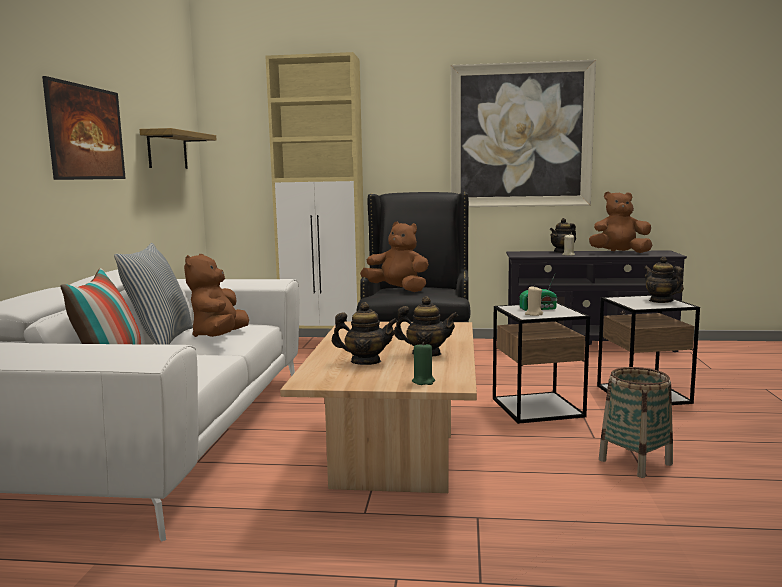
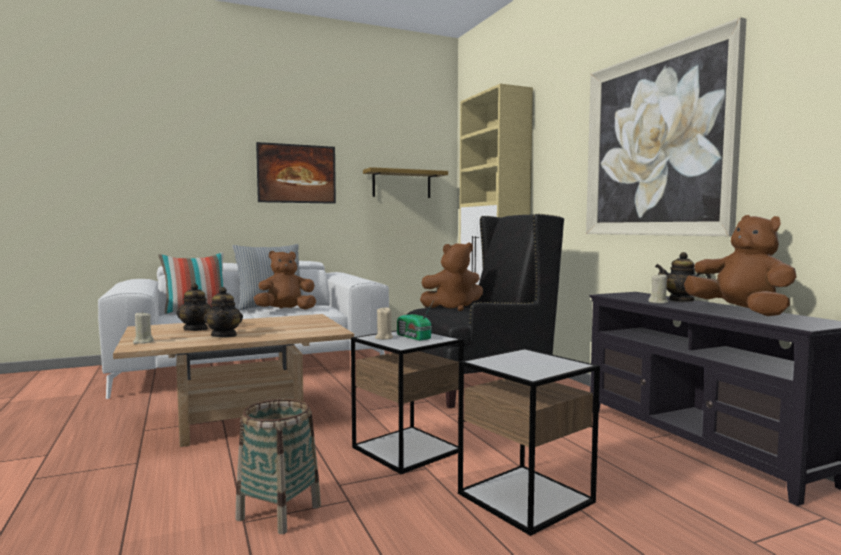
camera: 60 degrees right, 5 degrees down
brown plush toy [360,221,429,292] -> brown plush toy turned 75 degrees clockwise [420,242,483,311]
green candle [412,342,435,385] -> beige candle [133,311,154,344]
teapot [644,257,684,303] -> none

